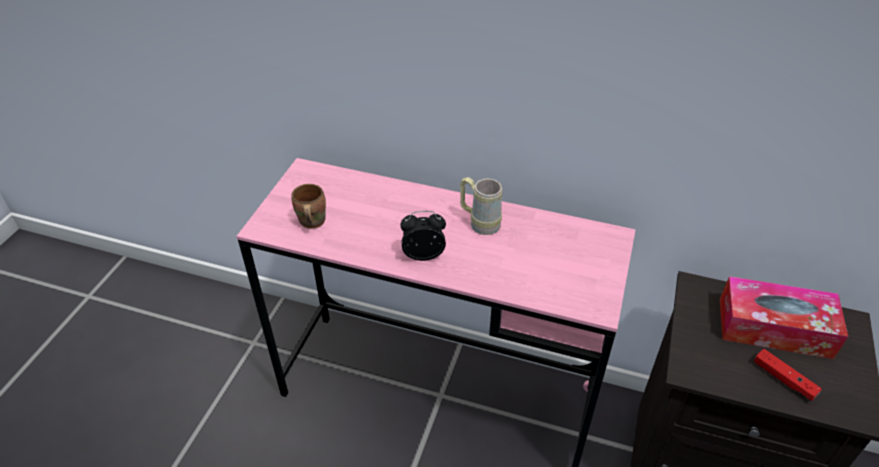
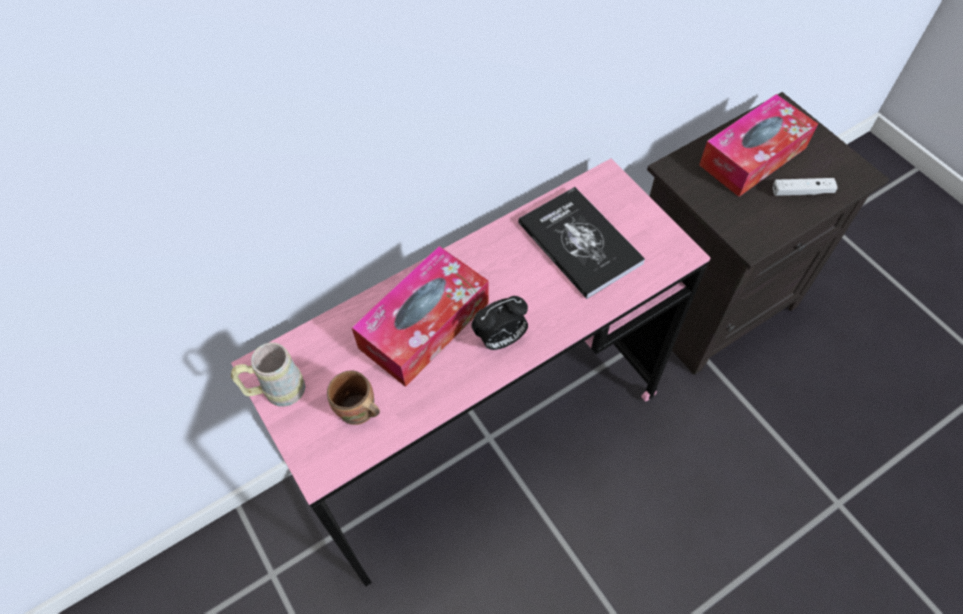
camera: 50 degrees left, 15 degrees up
alarm clock [400,211,446,261] -> alarm clock turned 150 degrees counterclockwise [472,296,528,350]
beige mug [460,177,502,235] -> beige mug moved to [231,342,305,407]
red game controller [754,349,822,401] -> white game controller [773,178,838,196]
none -> tissue box [351,246,489,387]
none -> book [518,187,645,299]

